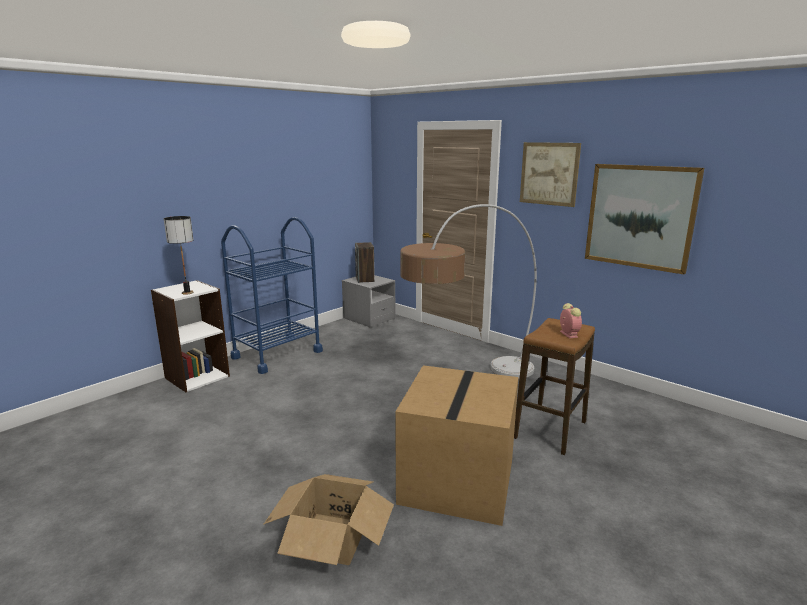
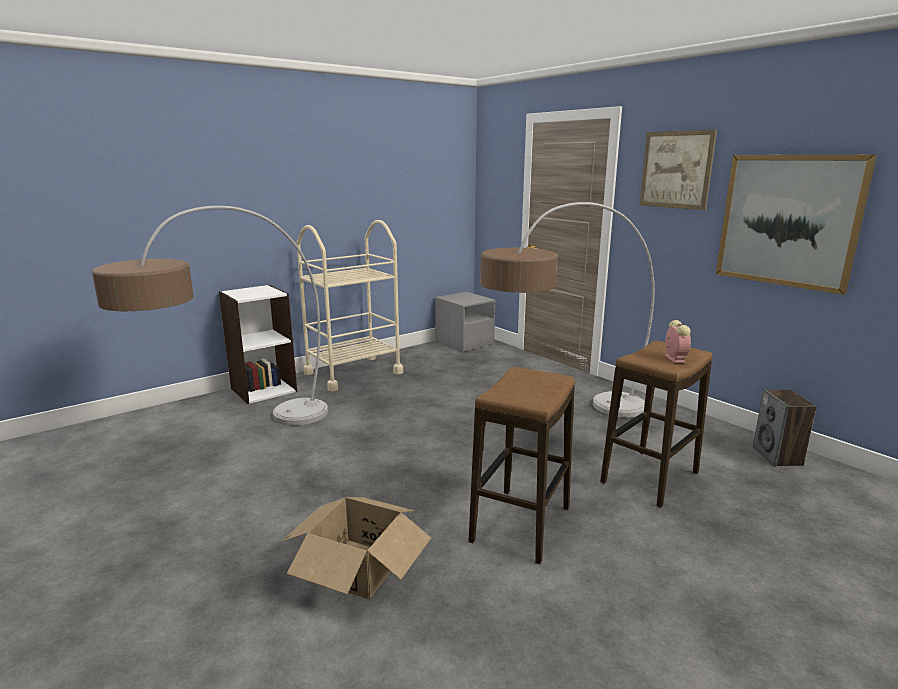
camera: 10 degrees right, 0 degrees up
table lamp [164,216,193,295] -> none
blue cart [221,217,323,374] -> beige cart [296,220,403,392]
speaker [355,242,375,283] -> speaker moved to [753,390,817,467]
cardboard box [395,365,519,526] -> stool [468,367,575,564]
none -> floor lamp [92,206,328,426]

